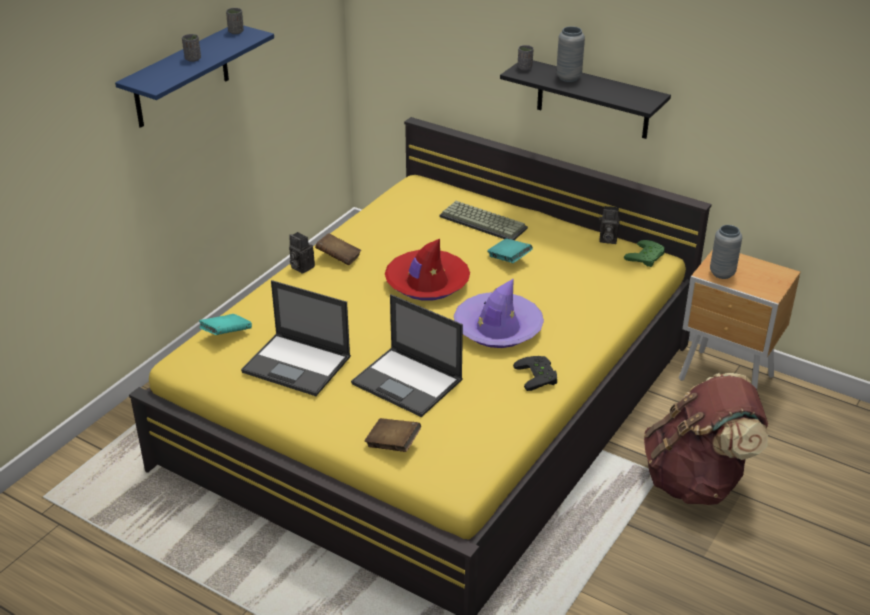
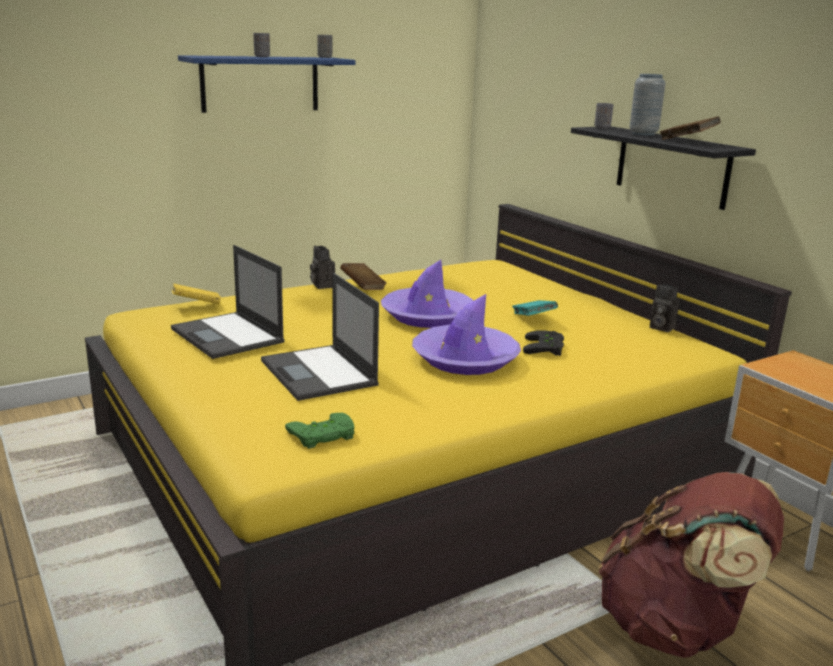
camera: 25 degrees right, 15 degrees down
turquoise book [199,314,252,335] -> yellow book [172,283,221,304]
brown book [364,418,421,452] -> brown book moved to [660,116,720,140]
red hat [385,239,470,301] -> purple hat [381,260,473,328]
keyboard [439,201,528,240] -> none
black game controller [513,356,557,391] -> black game controller moved to [523,330,564,356]
green game controller [624,240,665,267] -> green game controller moved to [285,413,355,449]
grey vase [710,225,742,279] -> none

